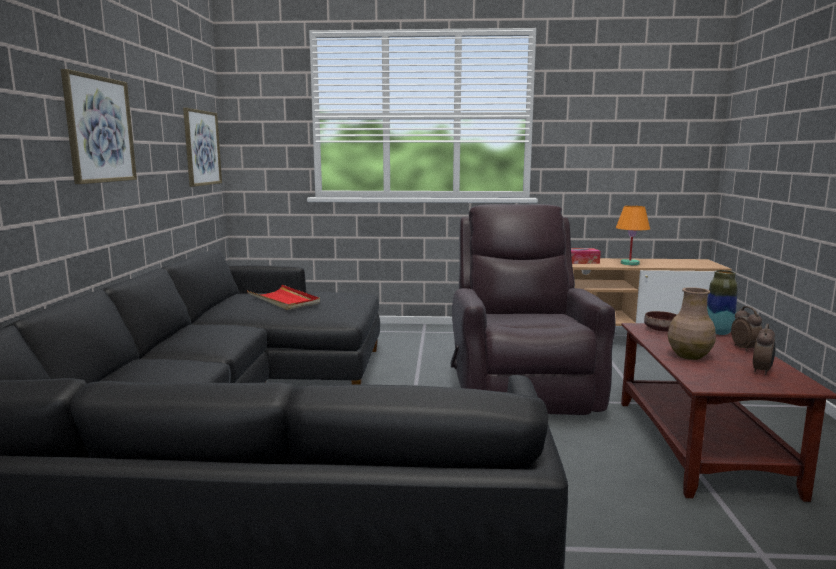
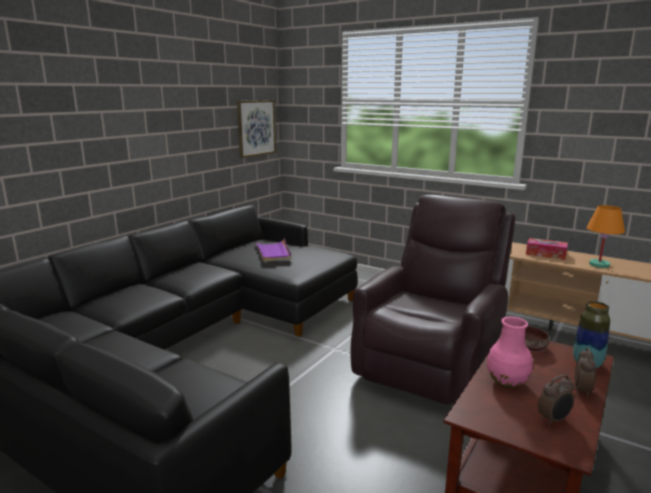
camera: 30 degrees right, 5 degrees up
picture [61,69,137,184] -> none
red tray [247,285,320,310] -> purple tray [256,239,292,262]
brown vase [668,287,716,360] -> pink vase [487,317,533,388]

